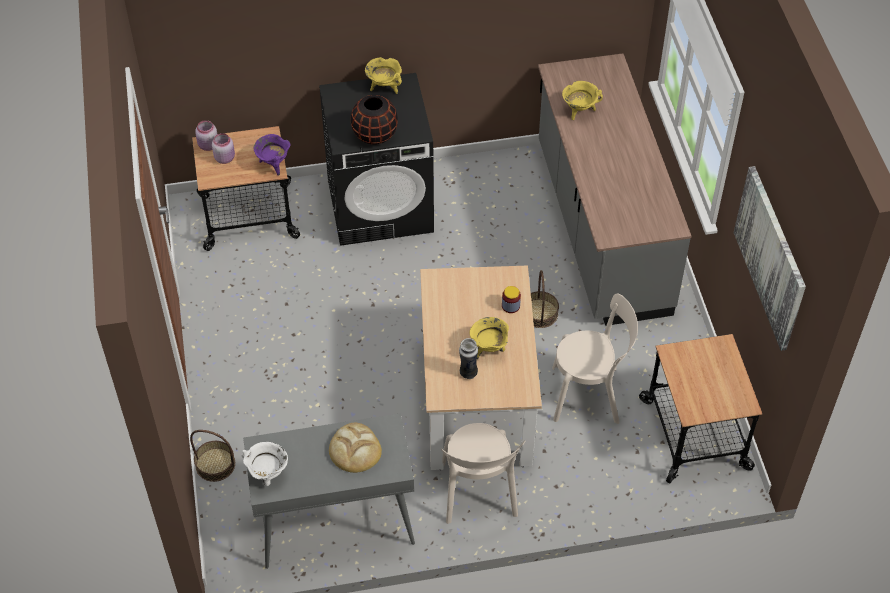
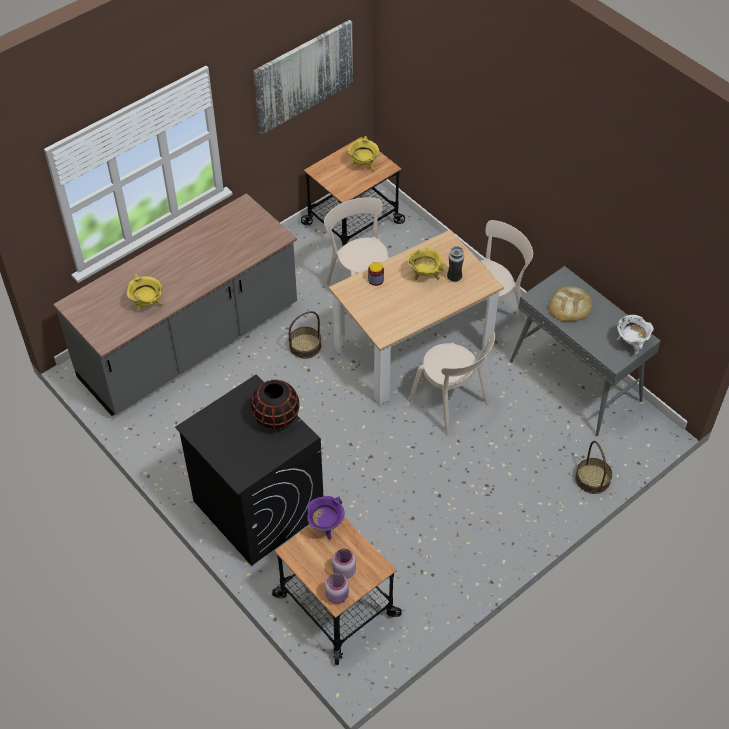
camera: 120 degrees left, 0 degrees up
yellow cooking pot [365,57,402,94] -> yellow cooking pot moved to [348,136,379,171]
none -> beige chair [408,331,495,435]

